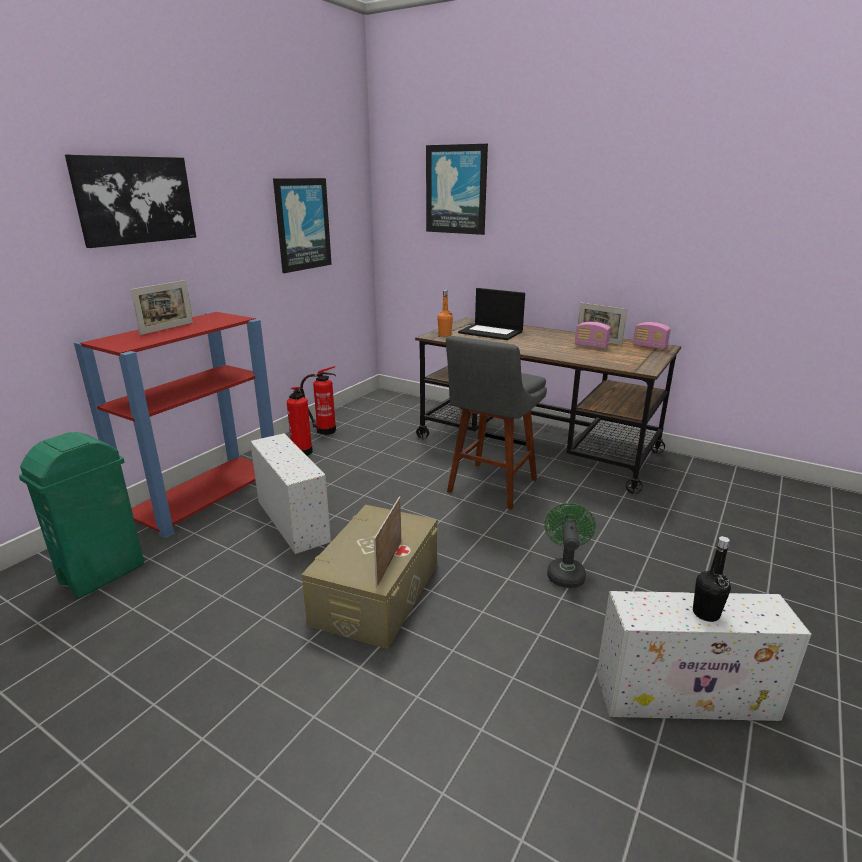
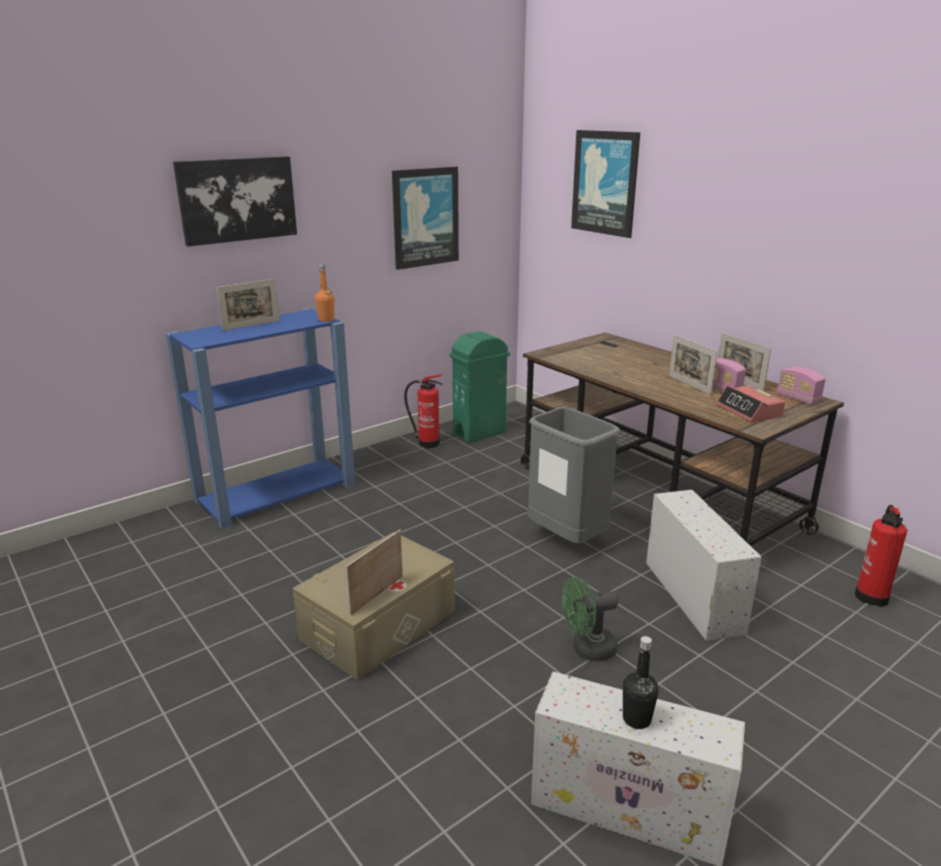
camera: 20 degrees right, 0 degrees up
green trash can [19,432,144,598] -> green trash can moved to [450,331,510,443]
red bookcase [74,312,274,538] -> blue bookcase [165,308,355,530]
white storage box [250,433,331,554] -> white storage box moved to [646,490,762,641]
fire extinguisher [287,387,313,456] -> fire extinguisher moved to [855,505,907,607]
orange bottle [437,290,453,337] -> orange bottle moved to [315,265,334,322]
grey stool [446,336,547,510] -> grey trash can [528,407,620,544]
laptop [458,288,525,340] -> none
green fan [544,503,596,588] -> green fan turned 135 degrees counterclockwise [562,577,618,661]
none -> picture frame [669,335,718,395]
none -> alarm clock [717,385,785,422]

